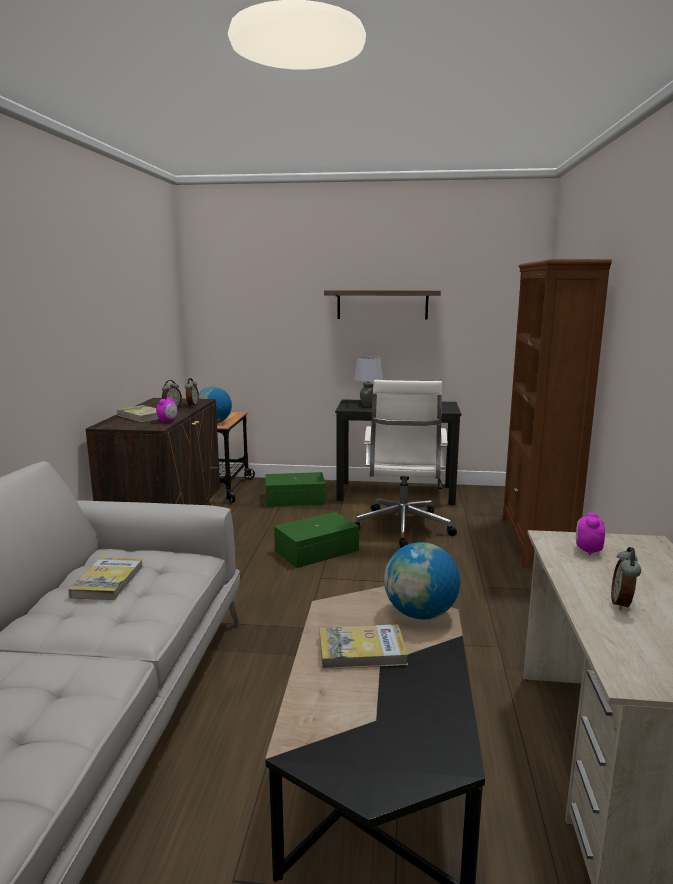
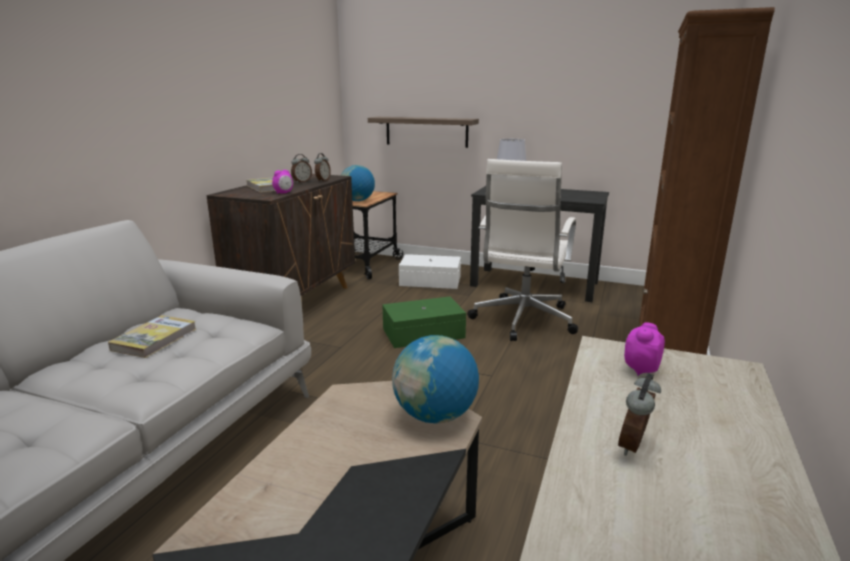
camera: 15 degrees right, 5 degrees up
green storage box [266,472,326,507] -> white storage box [399,254,461,289]
book [320,624,408,669] -> none
shelf [324,290,441,320] -> shelf moved to [368,117,479,148]

